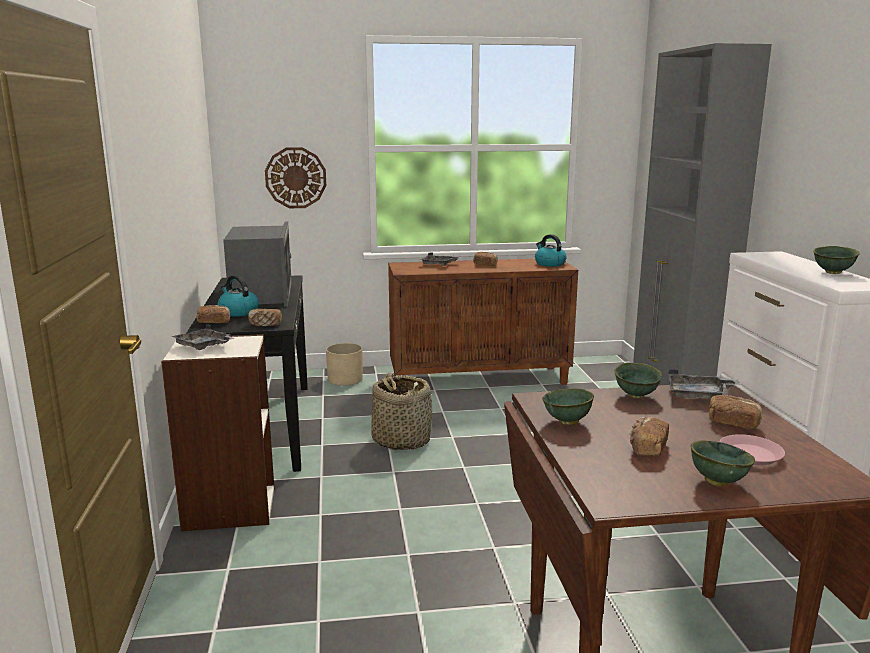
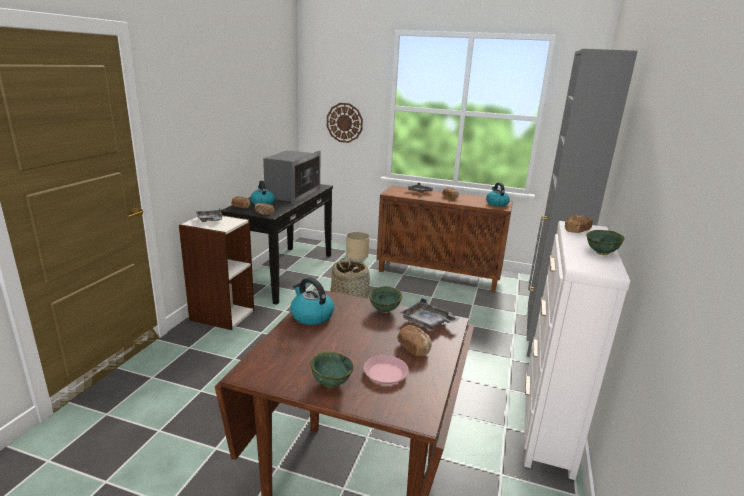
camera: 25 degrees right, 5 degrees up
green bowl [542,388,594,425] -> kettle [290,277,334,325]
bread [629,417,669,456] -> bread moved to [565,215,593,233]

